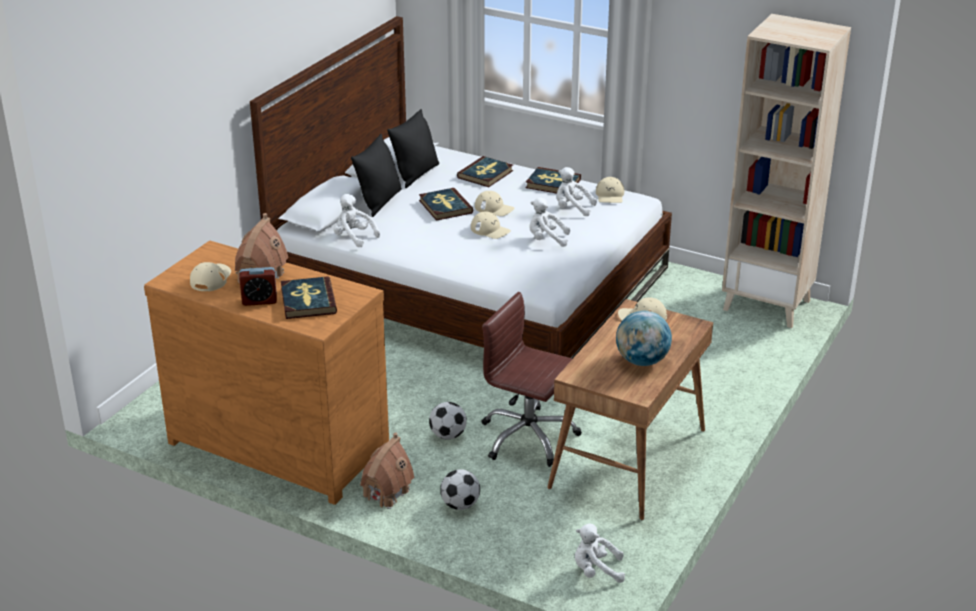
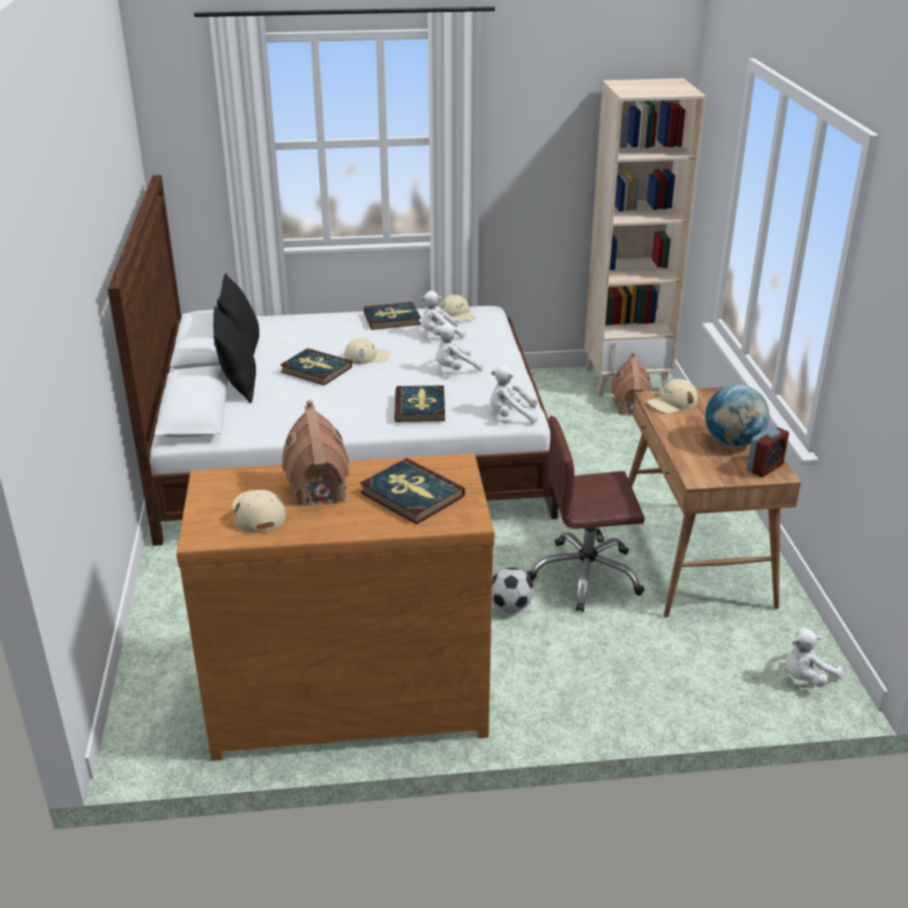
camera: 35 degrees left, 0 degrees up
alarm clock [239,267,277,306] -> alarm clock moved to [747,426,789,477]
white plush toy [334,194,380,247] -> white plush toy moved to [490,365,539,423]
toy house [360,433,414,509] -> toy house moved to [611,352,652,415]
football [440,469,480,510] -> none
book [457,156,513,187] -> book moved to [394,386,445,422]
beige cap [471,211,511,239] -> none

